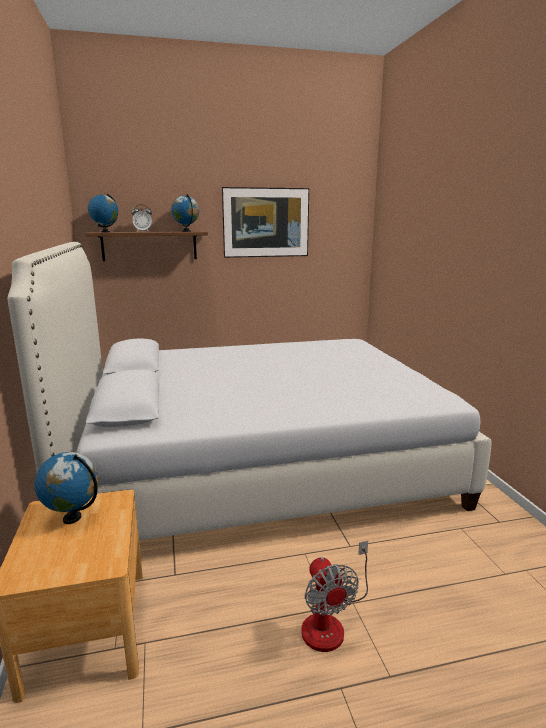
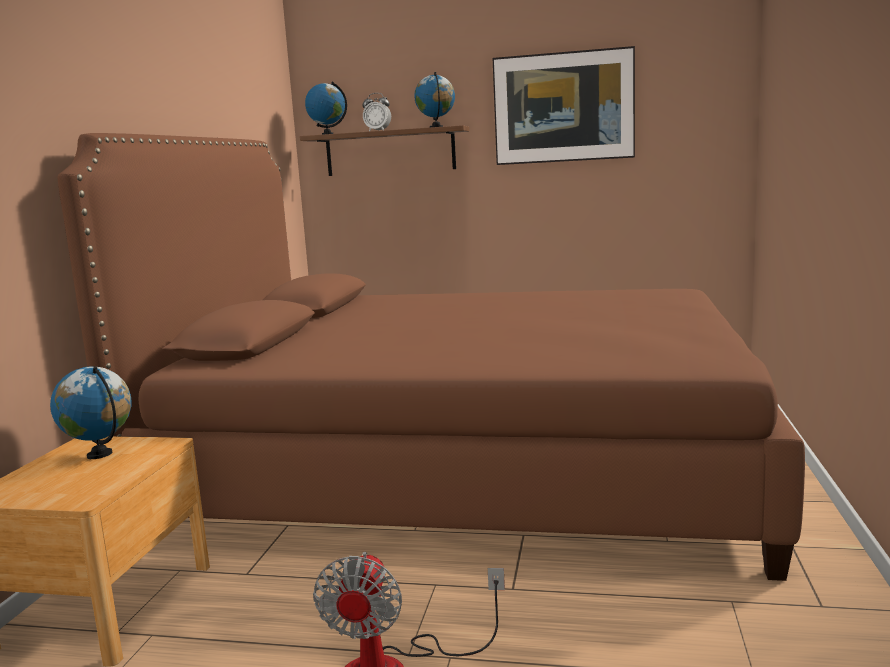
camera: 25 degrees right, 5 degrees down
white bed [8,242,491,540] -> brown bed [57,133,805,581]

